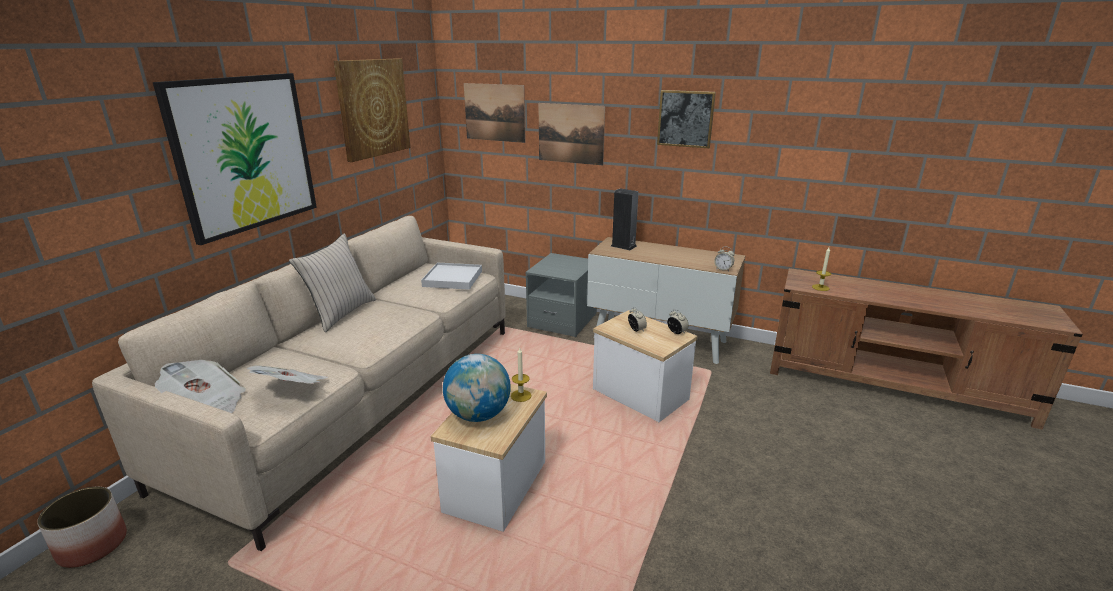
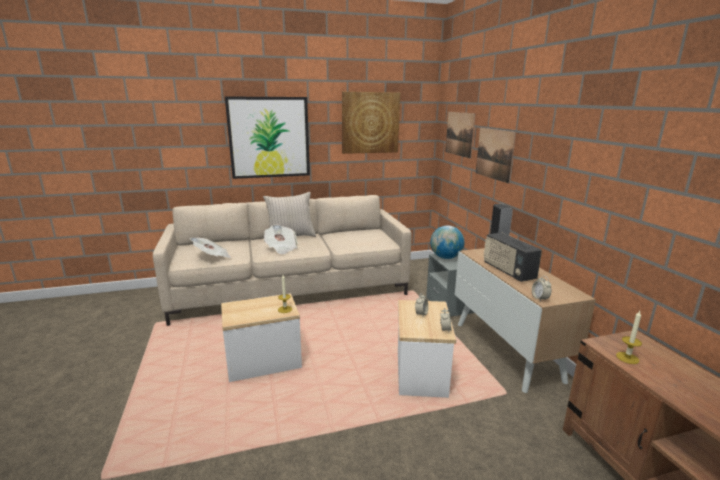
camera: 50 degrees right, 5 degrees down
planter [37,487,127,568] -> none
newspaper [155,360,246,413] -> newspaper moved to [264,225,298,255]
white tray [421,263,482,290] -> none
globe [443,354,511,422] -> globe moved to [430,226,465,259]
picture [657,90,716,148] -> none
none -> radio [484,233,542,282]

